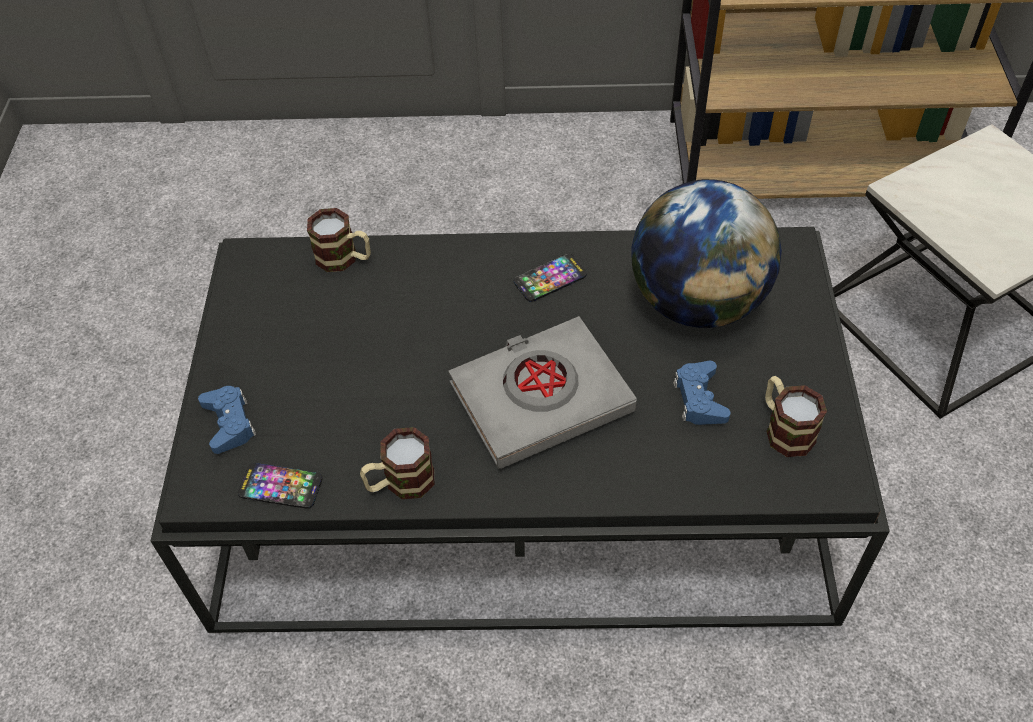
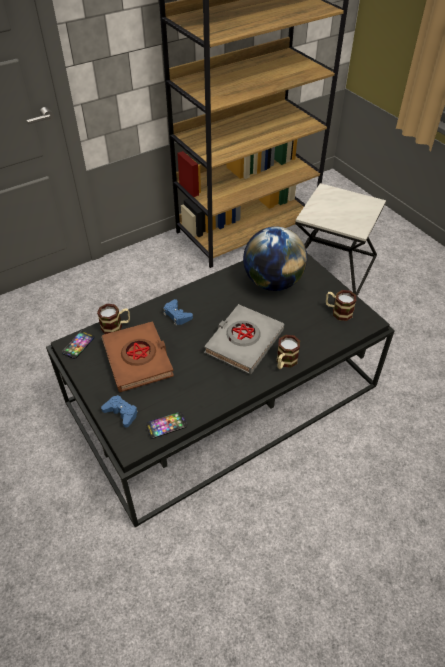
camera: 35 degrees left, 5 degrees down
mug [360,427,435,499] -> mug moved to [277,335,300,369]
phone [514,254,587,302] -> phone moved to [62,331,95,359]
blue game controller [673,361,731,425] -> blue game controller moved to [163,299,193,325]
none -> brown book [102,321,174,392]

